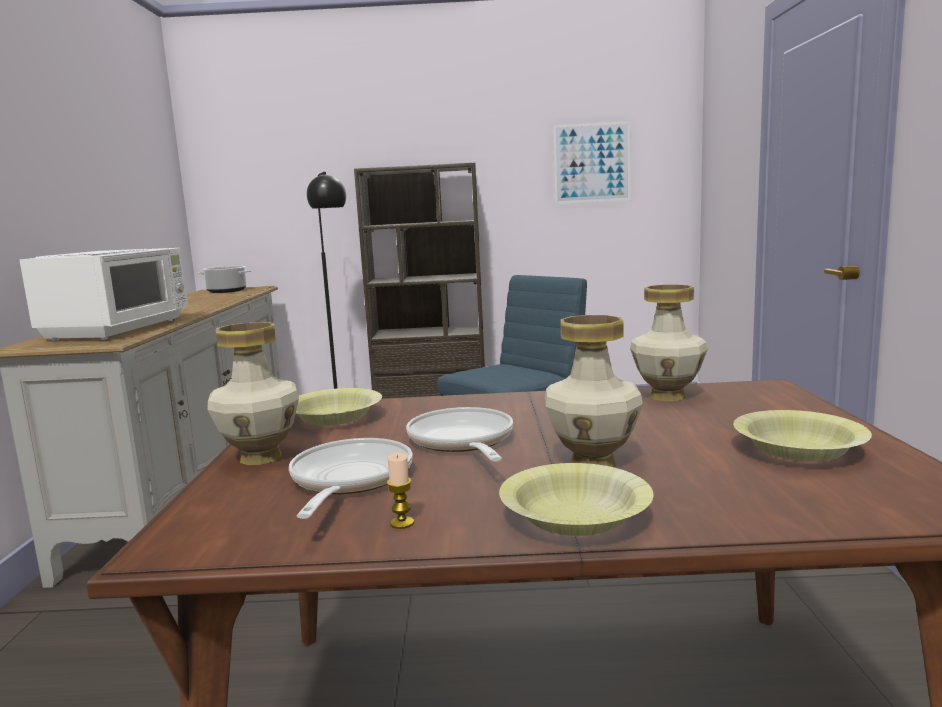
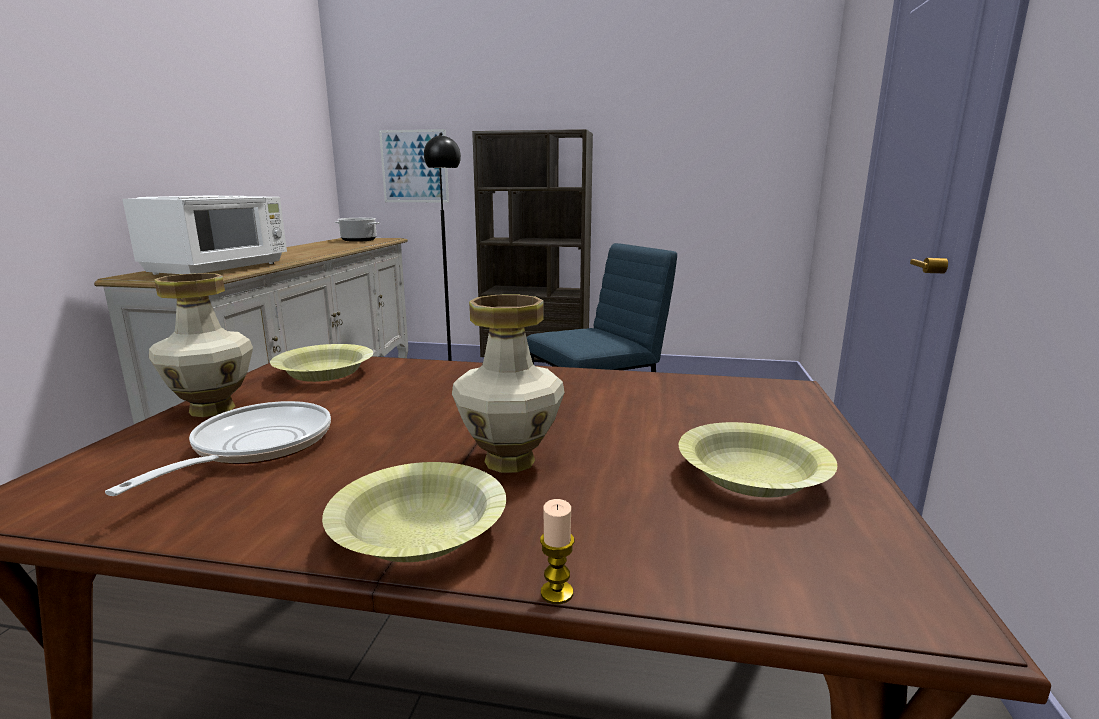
camera: 10 degrees right, 5 degrees up
candle [387,452,414,529] -> candle moved to [540,499,574,604]
frying pan [406,407,513,462] -> none
picture [553,121,630,204] -> picture moved to [379,129,449,203]
vase [630,284,708,402] -> none

